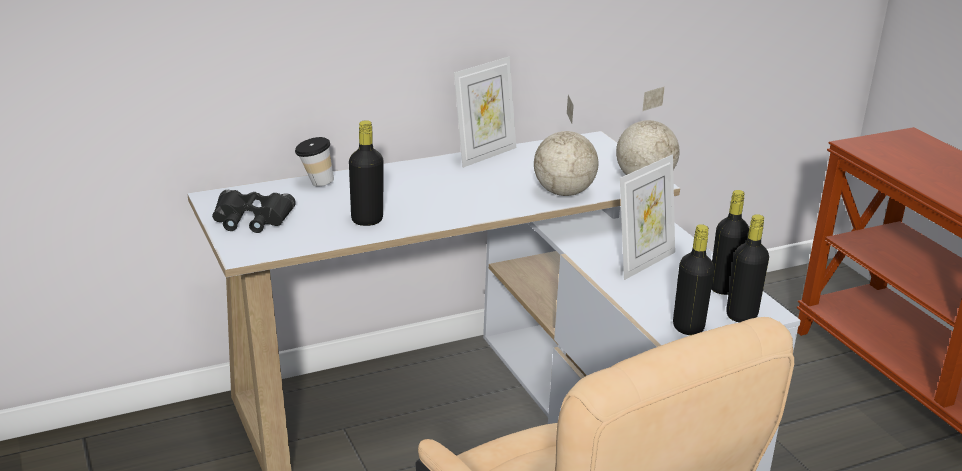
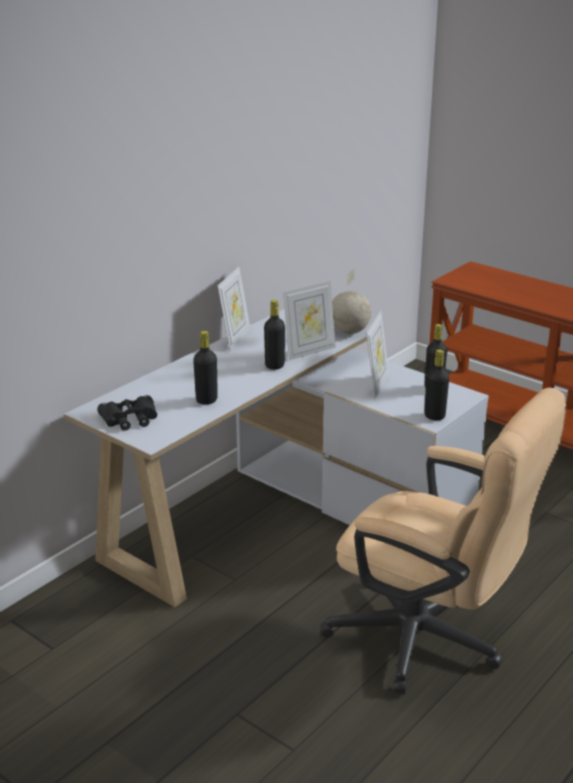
camera: 25 degrees left, 0 degrees up
cup [295,137,334,187] -> none
globe [534,95,598,196] -> picture frame [283,281,336,360]
black bottle [726,214,769,323] -> black bottle moved to [264,300,285,370]

